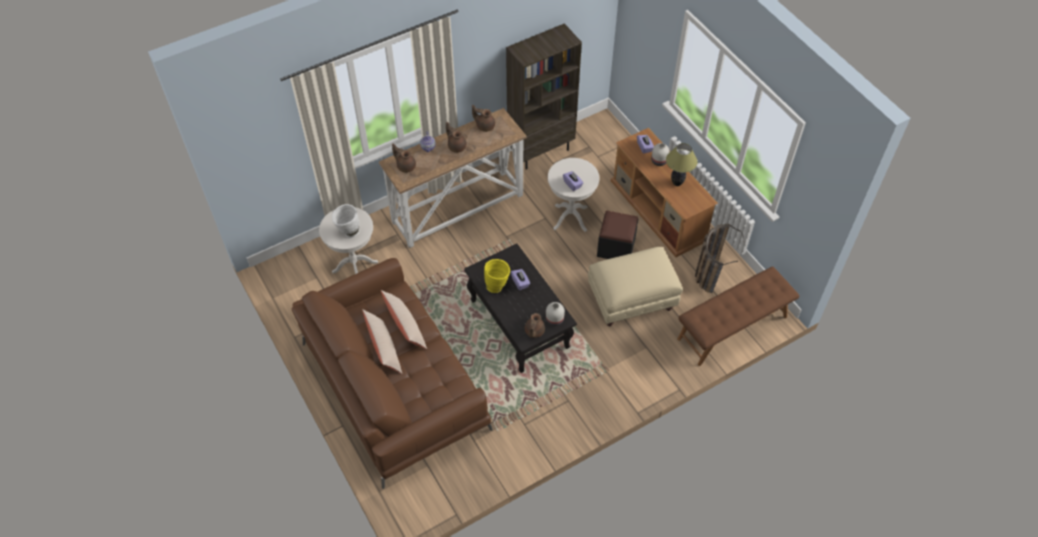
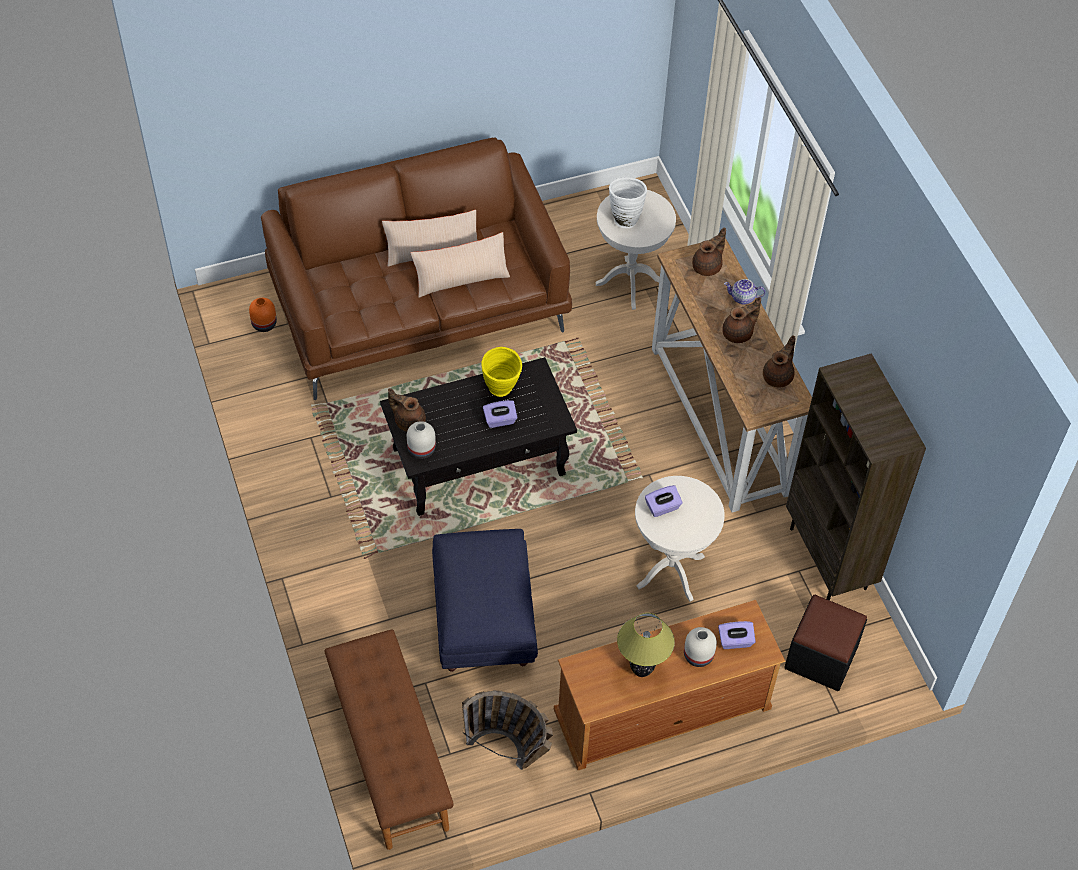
camera: 100 degrees right, 0 degrees up
beige ottoman [588,247,683,326] -> blue ottoman [432,529,538,672]
black ottoman [597,211,638,259] -> black ottoman moved to [784,595,867,691]
none -> orange vase [249,298,277,332]

